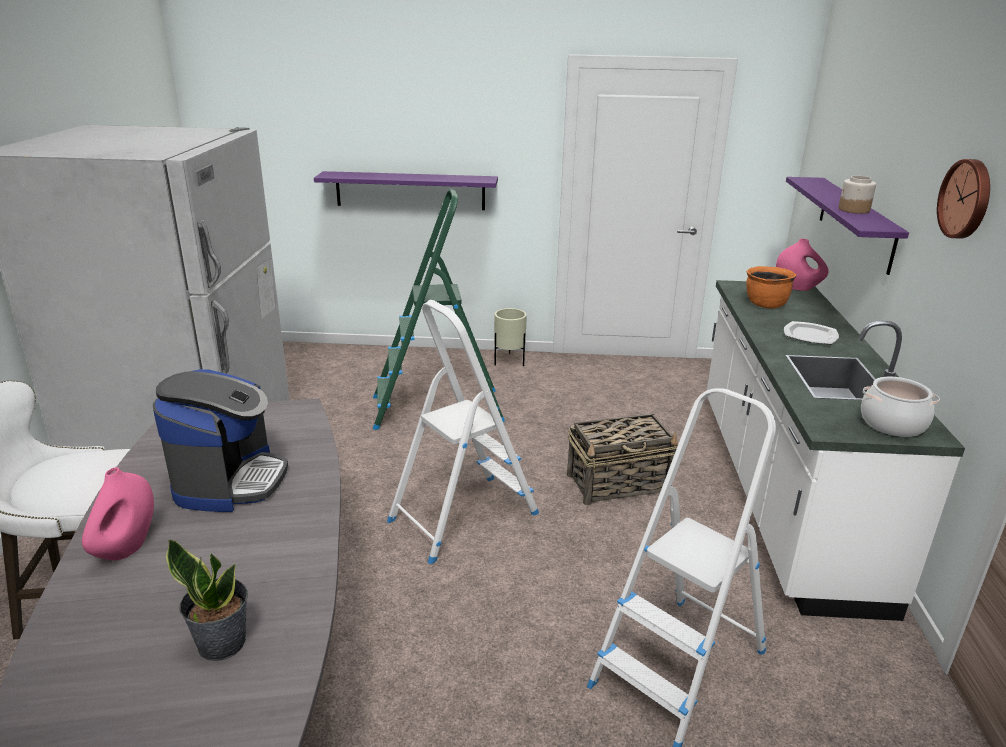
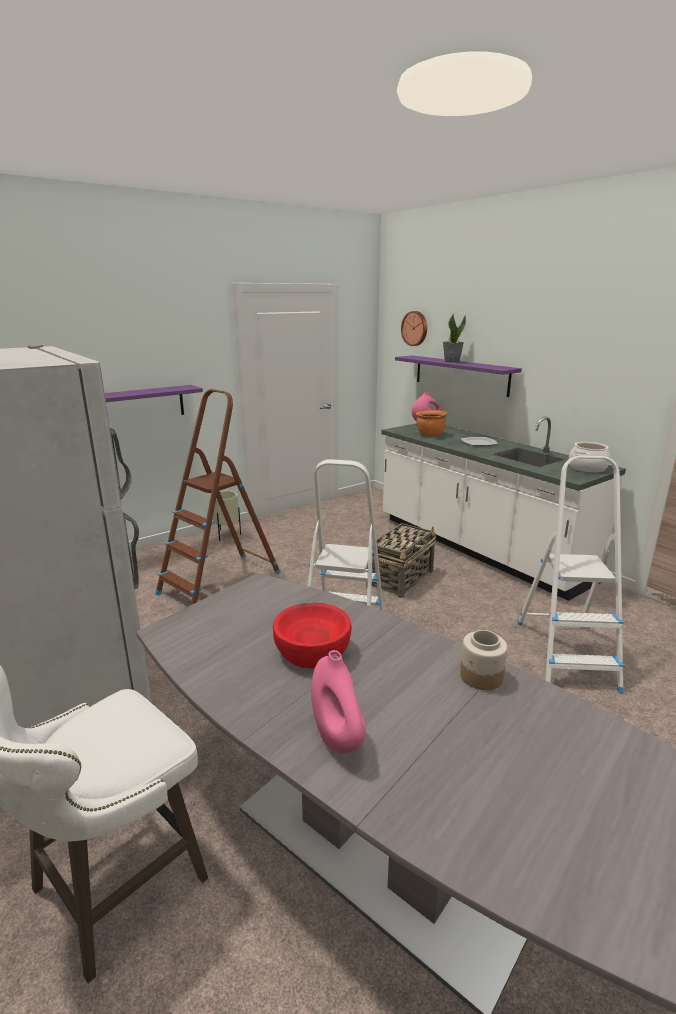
camera: 40 degrees left, 5 degrees down
coffee machine [153,369,288,512] -> red bowl [273,603,352,669]
potted plant [166,539,248,661] -> potted plant moved to [443,314,466,363]
green step ladder [373,189,505,430] -> brown step ladder [155,389,280,605]
jar [838,176,876,214] -> jar moved to [460,630,508,690]
wall clock [937,159,990,239] -> wall clock moved to [401,311,427,346]

